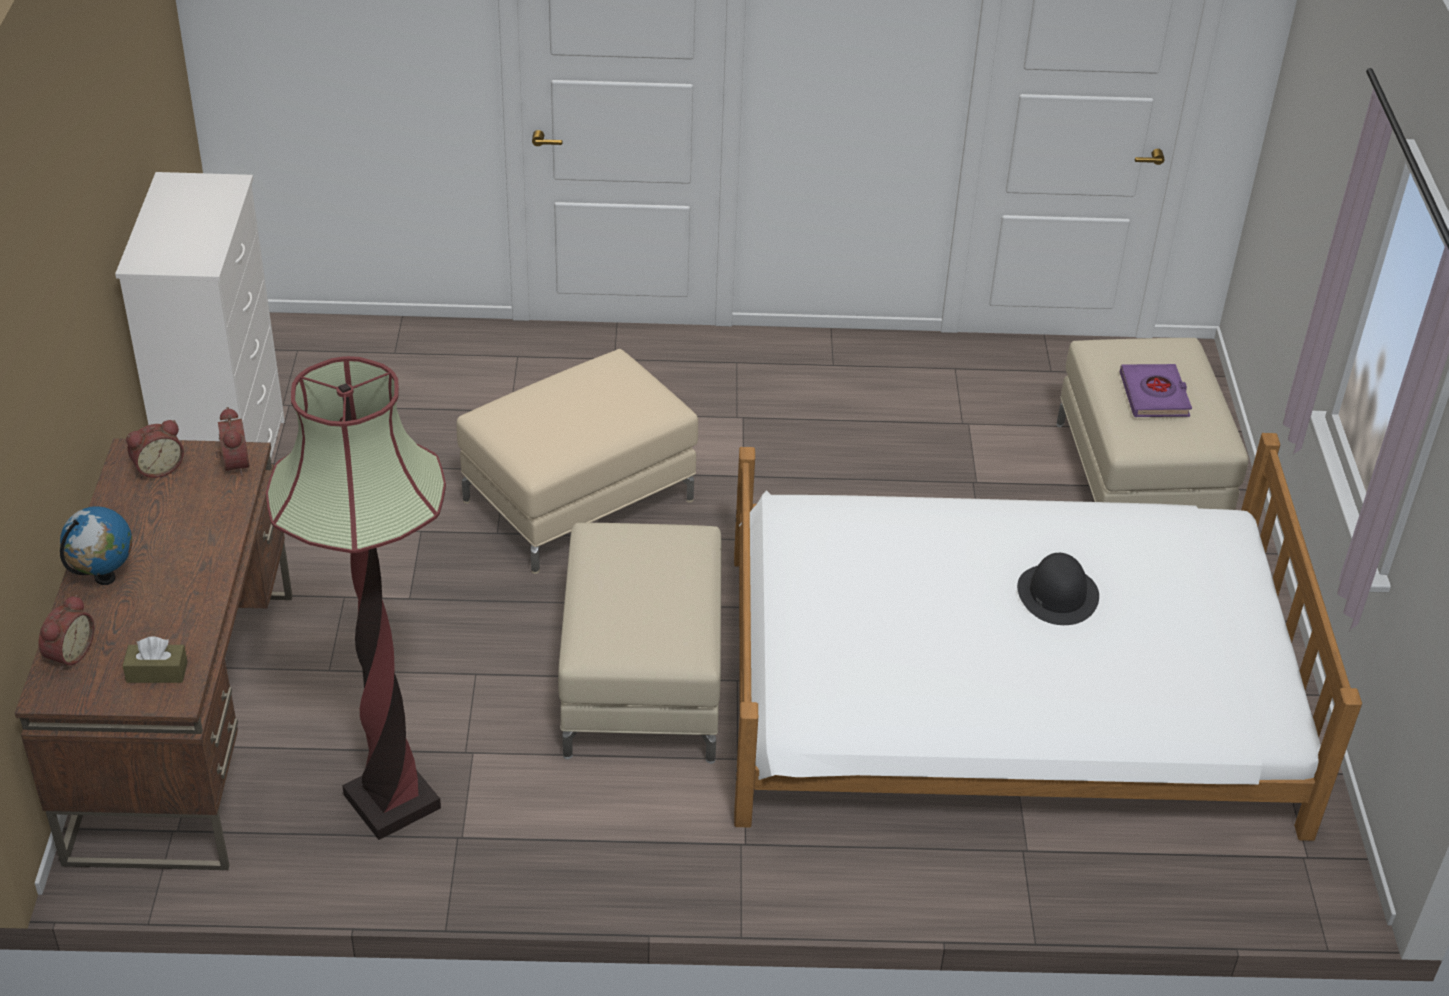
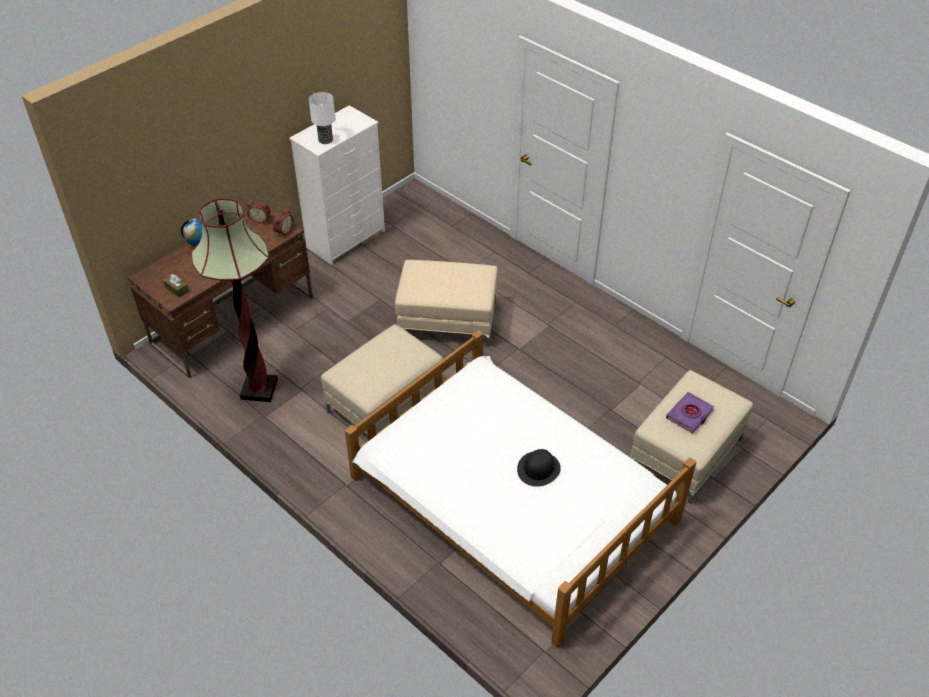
camera: 45 degrees right, 5 degrees up
alarm clock [38,595,94,671] -> none
none -> table lamp [309,92,335,144]

